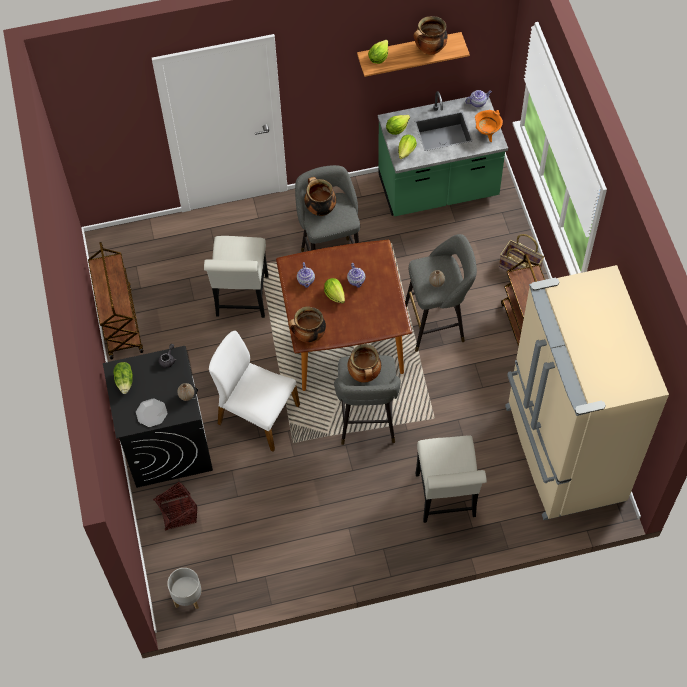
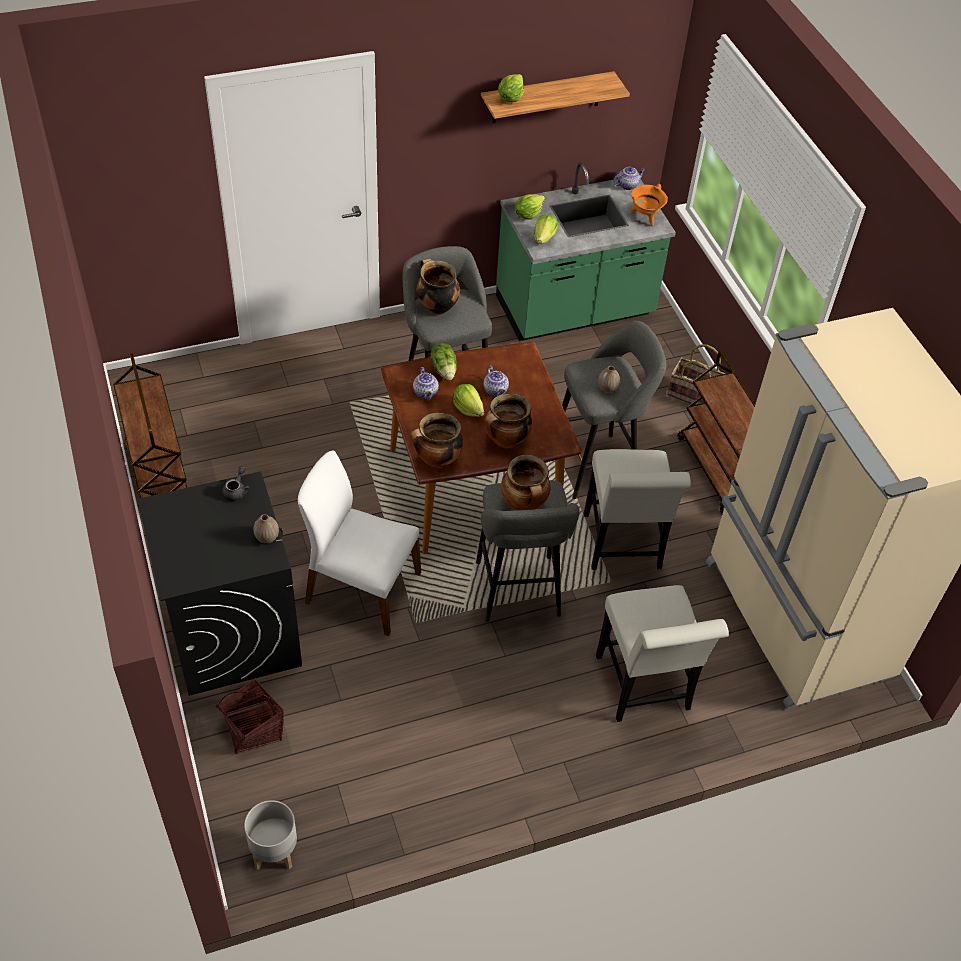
camera: 10 degrees left, 10 degrees down
lettuce [114,362,133,394] -> lettuce moved to [431,343,457,380]
plate [136,398,168,427] -> none
white chair [204,236,269,318] -> white chair moved to [584,449,691,570]
cooking pot [413,16,448,55] -> cooking pot moved to [484,394,532,448]

